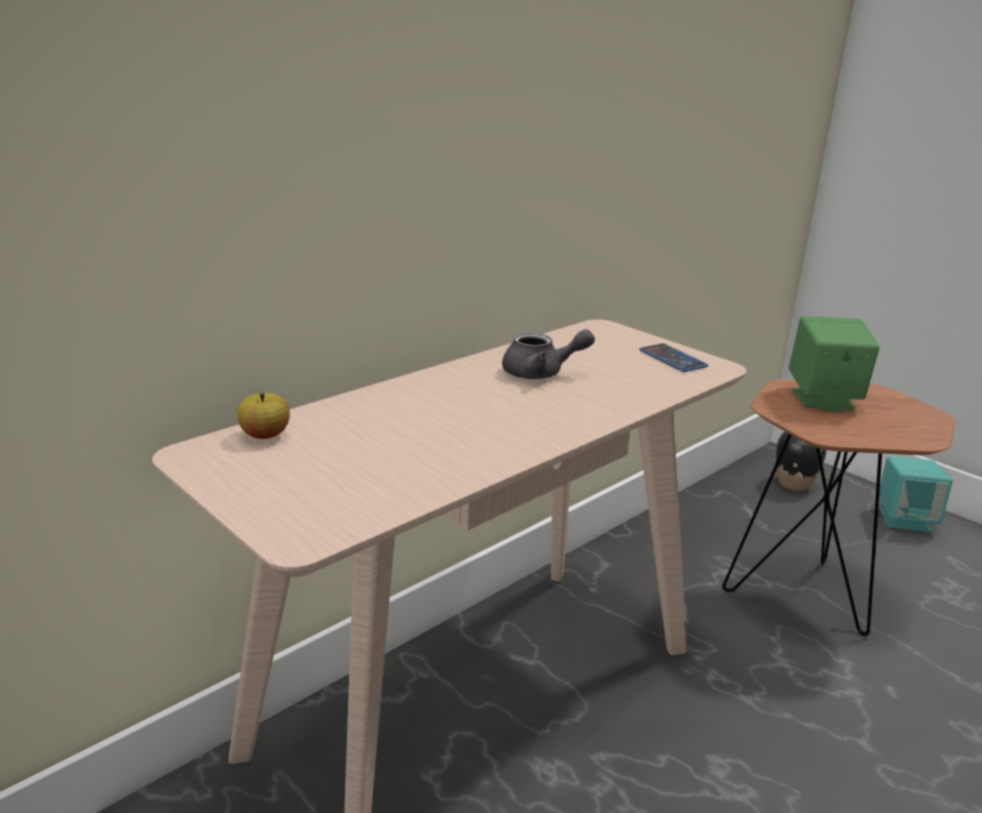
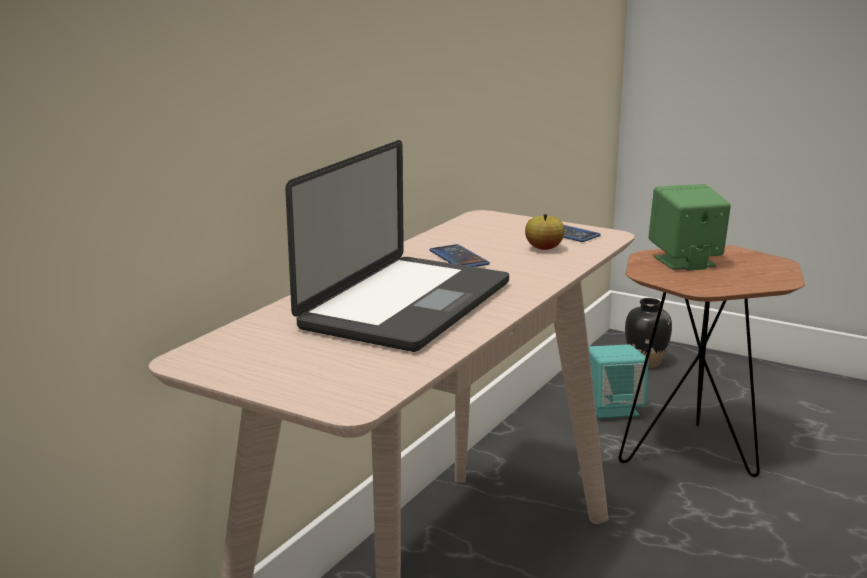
camera: 15 degrees left, 5 degrees down
apple [237,393,290,439] -> apple moved to [525,214,565,250]
grey teapot [502,329,595,379] -> phone [430,244,490,267]
turquoise speaker [879,456,953,532] -> turquoise speaker moved to [589,344,648,419]
none -> laptop [285,140,509,352]

